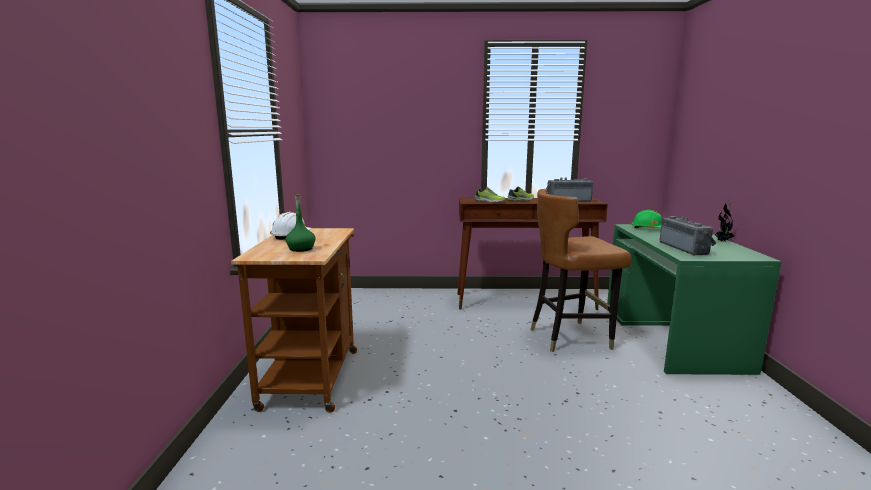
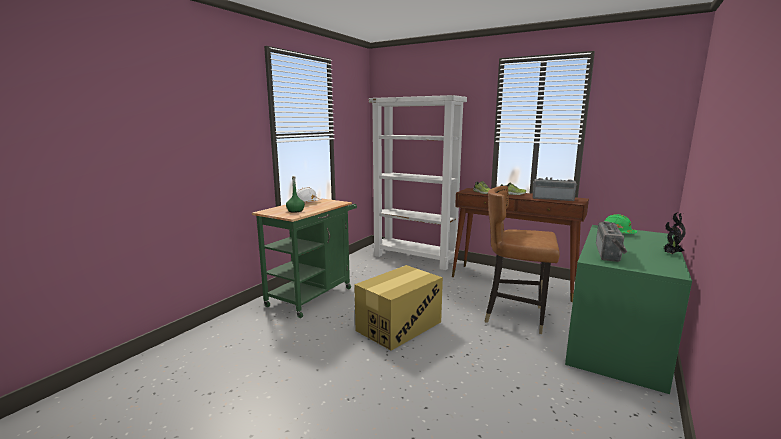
camera: 30 degrees right, 0 degrees up
brown cart [231,228,357,413] -> green cart [252,198,357,318]
none -> cardboard box [354,265,443,351]
none -> white bookcase [369,95,467,270]

